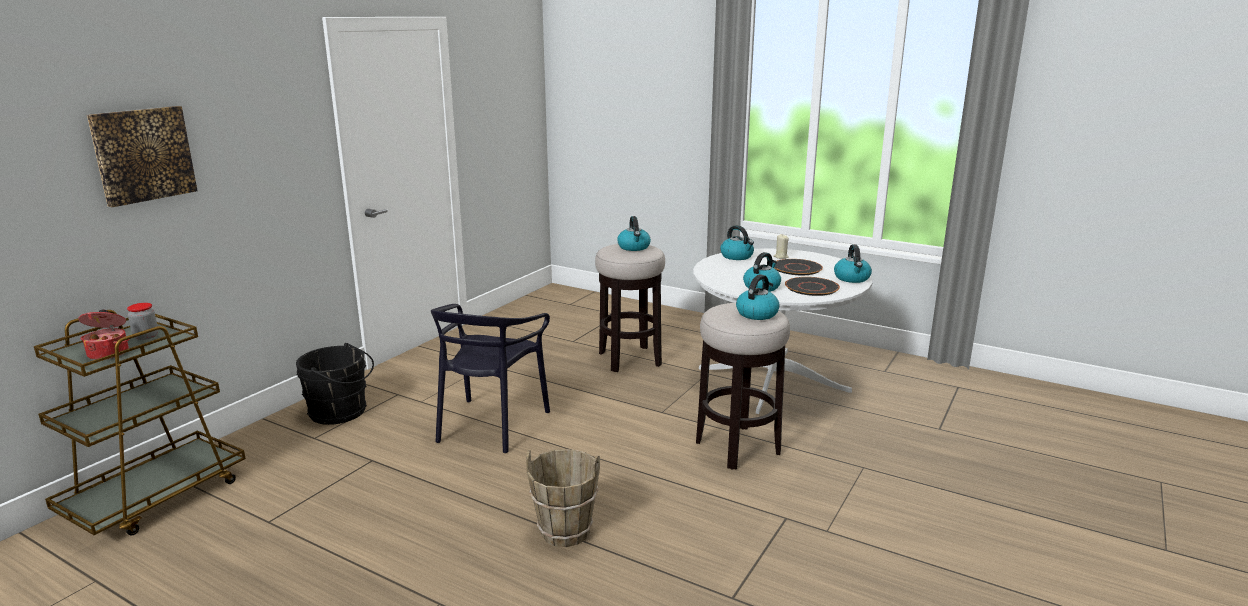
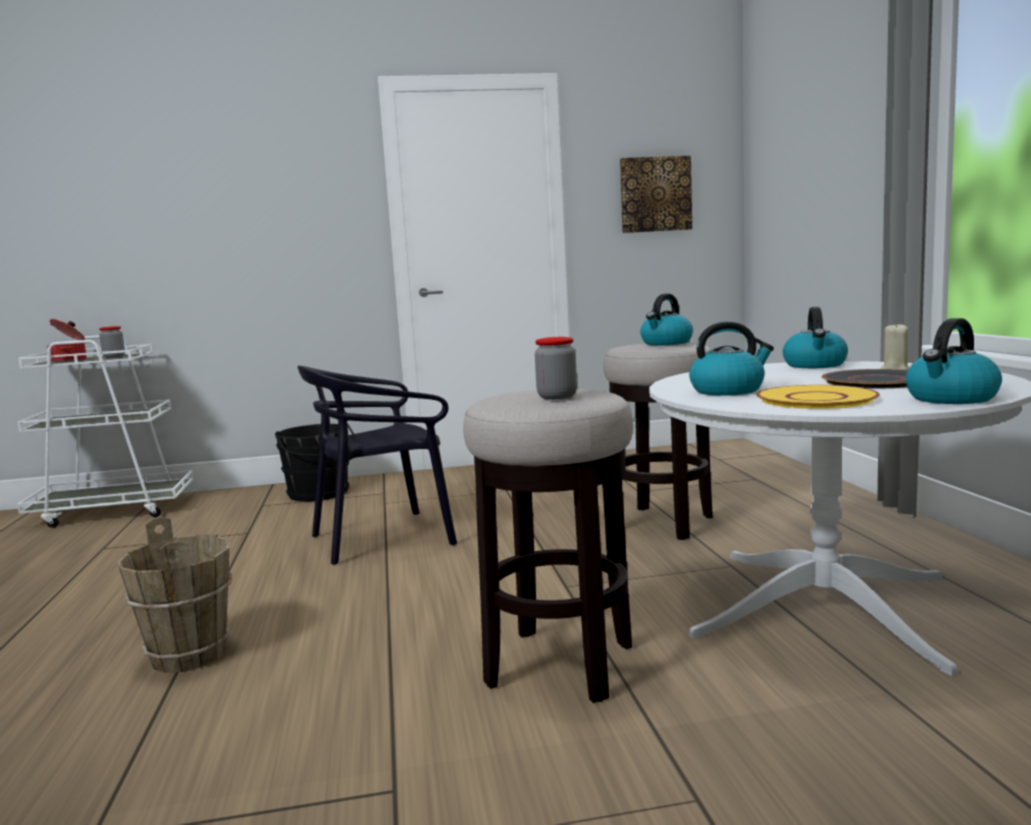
camera: 50 degrees right, 10 degrees down
brown cart [34,310,246,536] -> white cart [17,335,193,528]
picture [87,106,197,207] -> picture moved to [620,156,692,233]
kettle [736,274,780,320] -> jar [535,337,577,400]
black plate [785,277,840,296] -> yellow plate [756,385,880,409]

